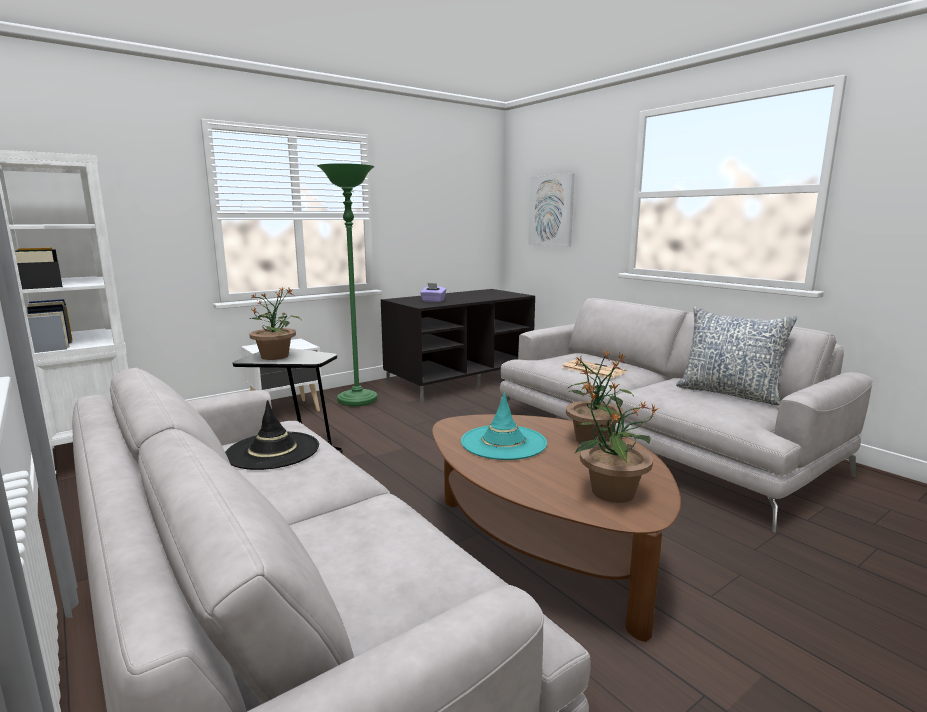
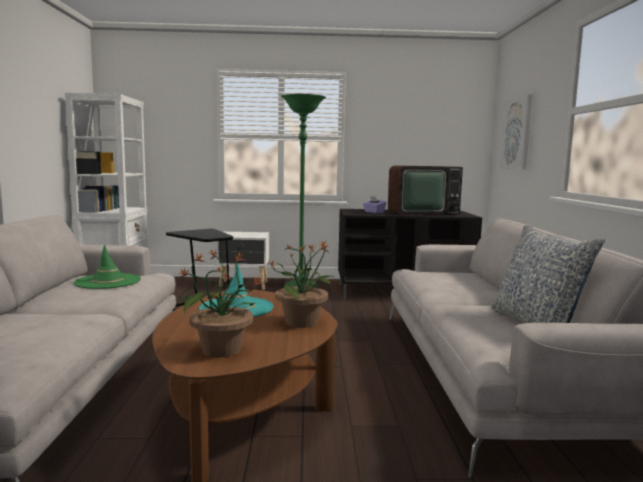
camera: 35 degrees right, 5 degrees down
black hat [225,400,319,470] -> green hat [73,245,141,289]
potted plant [250,287,301,360] -> none
newspaper [561,360,627,379] -> none
none -> television [388,165,463,215]

